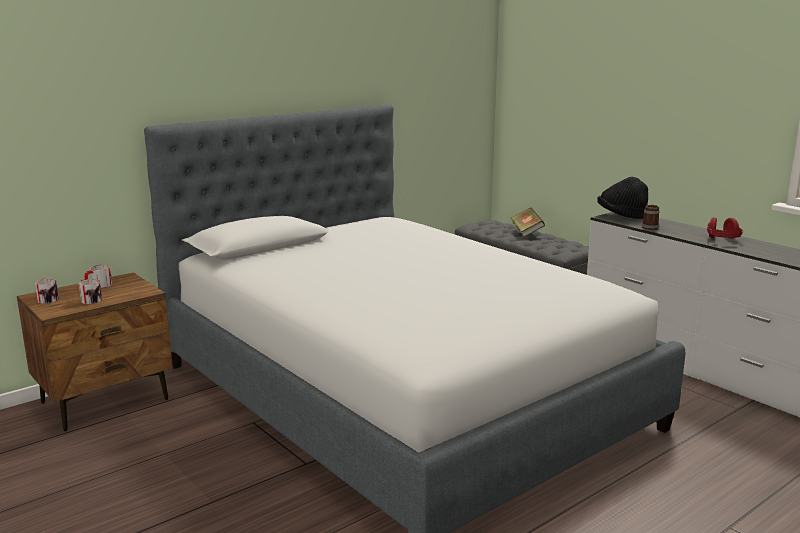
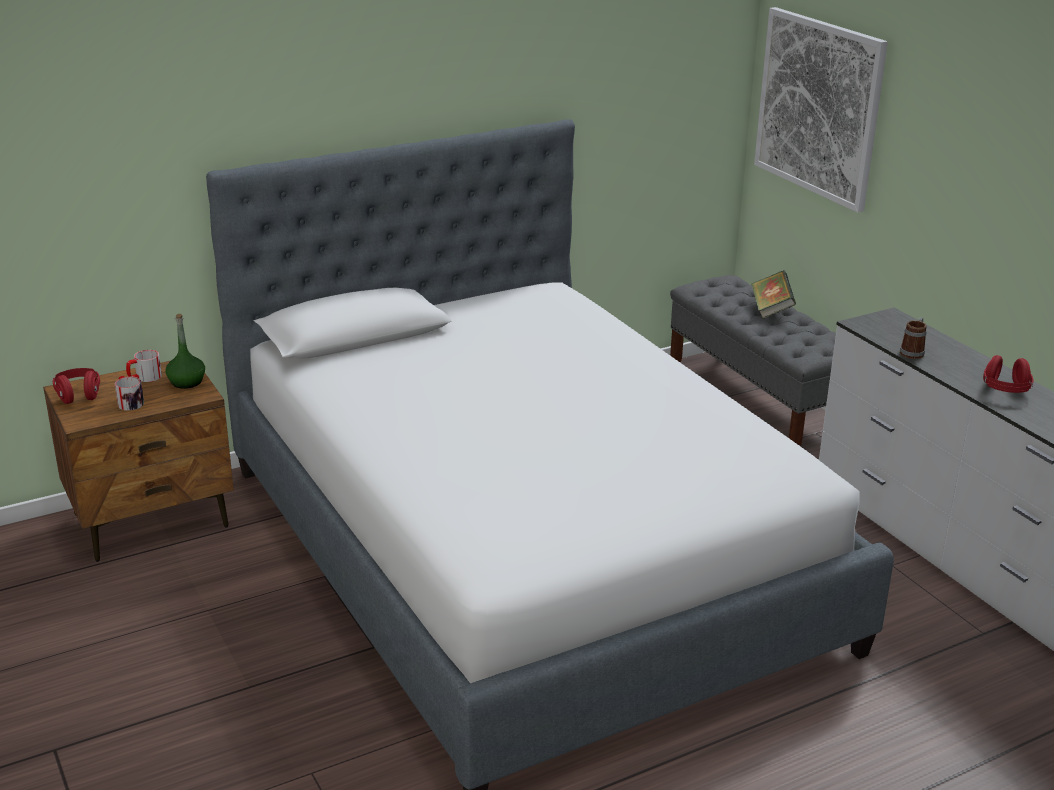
camera: 10 degrees right, 10 degrees up
mug [35,279,59,304] -> red headphones [53,368,100,404]
black hat [597,177,648,219] -> none
none -> green bottle [165,314,205,389]
none -> picture [754,7,888,213]

